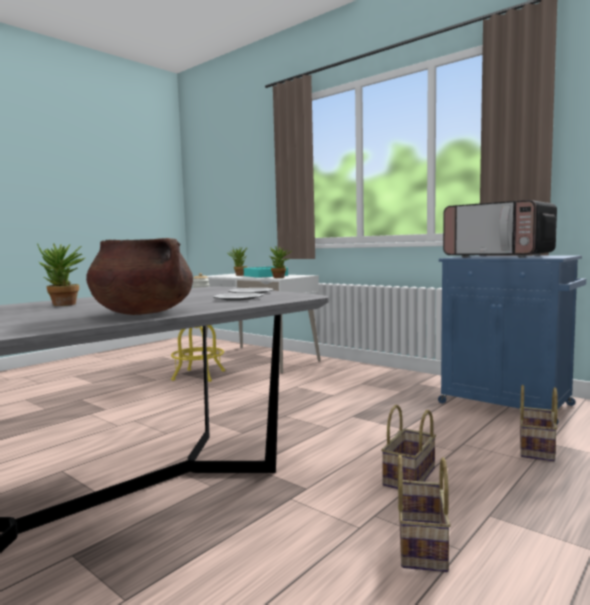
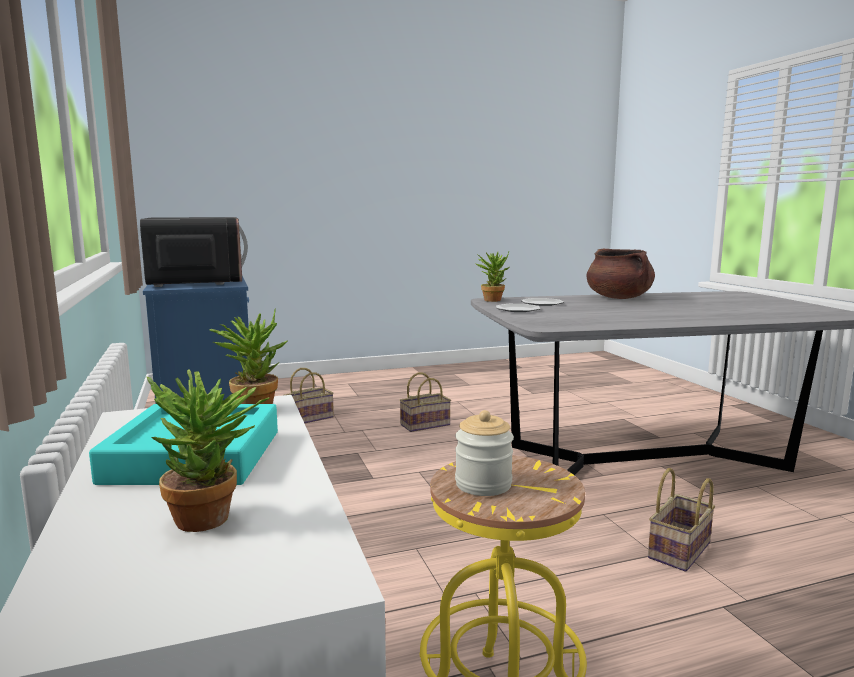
camera: 150 degrees left, 5 degrees up
potted plant [37,243,85,306] -> potted plant moved to [476,251,509,302]
basket [398,455,451,572] -> basket moved to [648,468,715,572]

